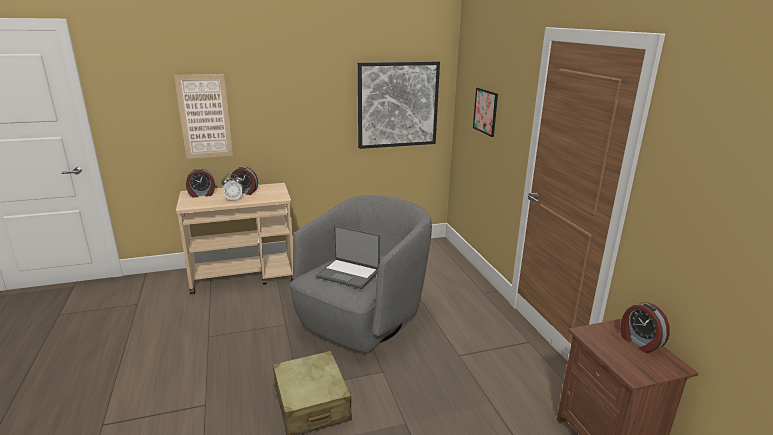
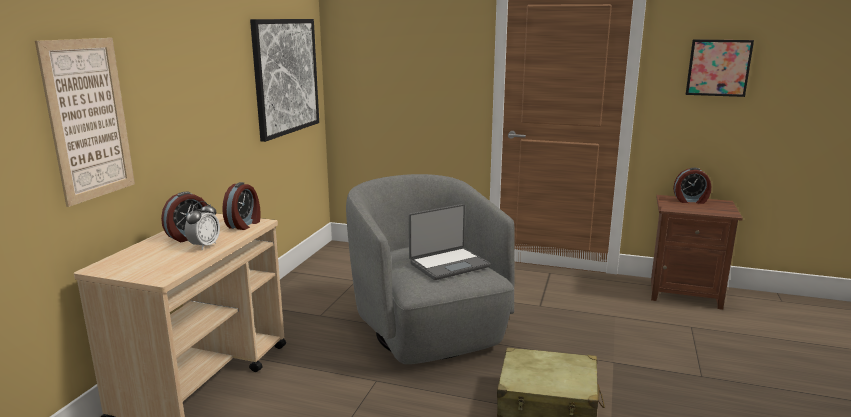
camera: 55 degrees left, 5 degrees down
alarm clock [186,168,215,198] -> alarm clock moved to [222,182,261,230]
picture [473,88,498,137] -> picture moved to [686,39,754,97]

